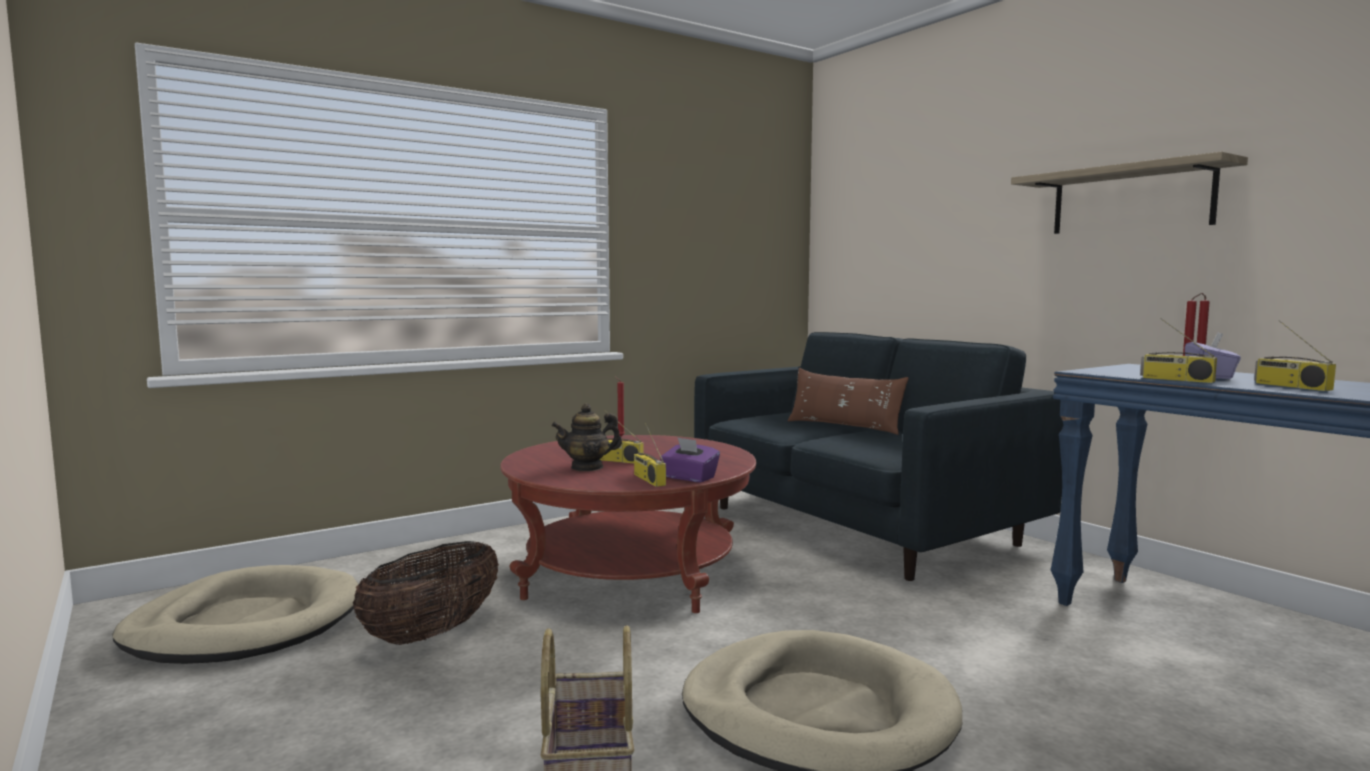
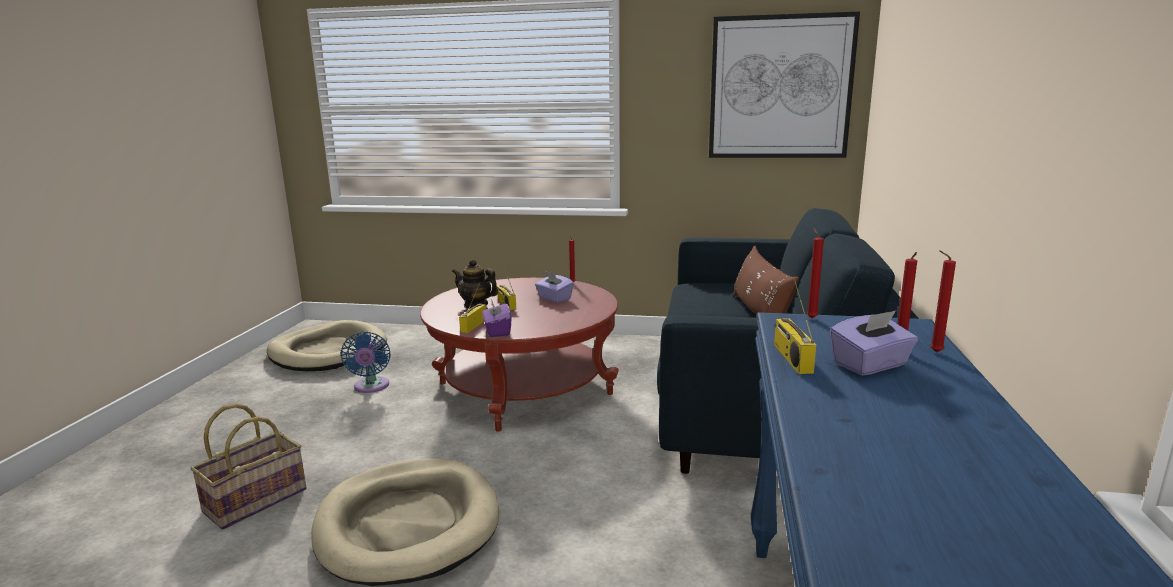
camera: 45 degrees right, 10 degrees up
basket [353,541,499,645] -> blue fan [340,331,391,393]
shelf [1011,151,1248,234] -> none
radio [1254,320,1336,391] -> none
none -> purple tissue box [535,271,574,303]
none -> picture [709,12,860,158]
none -> red candle [806,228,824,318]

